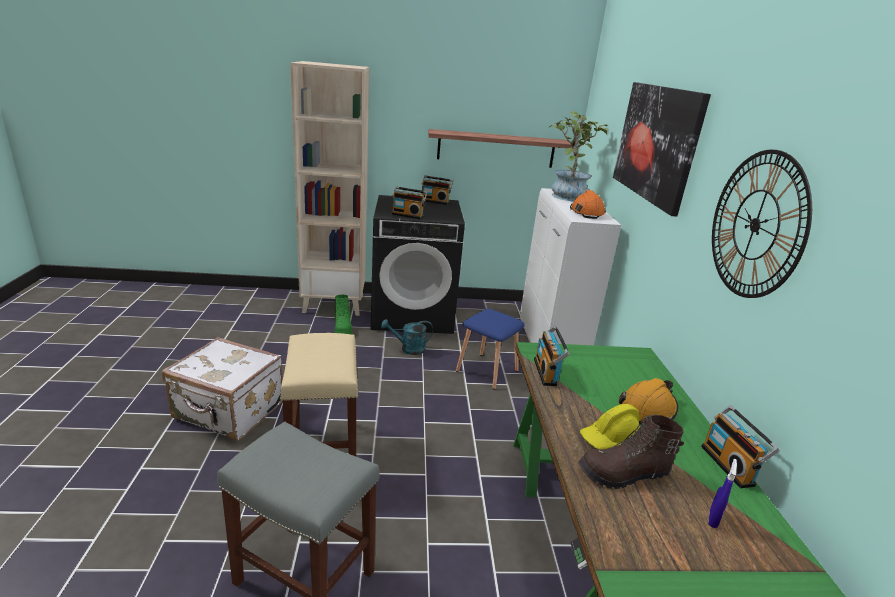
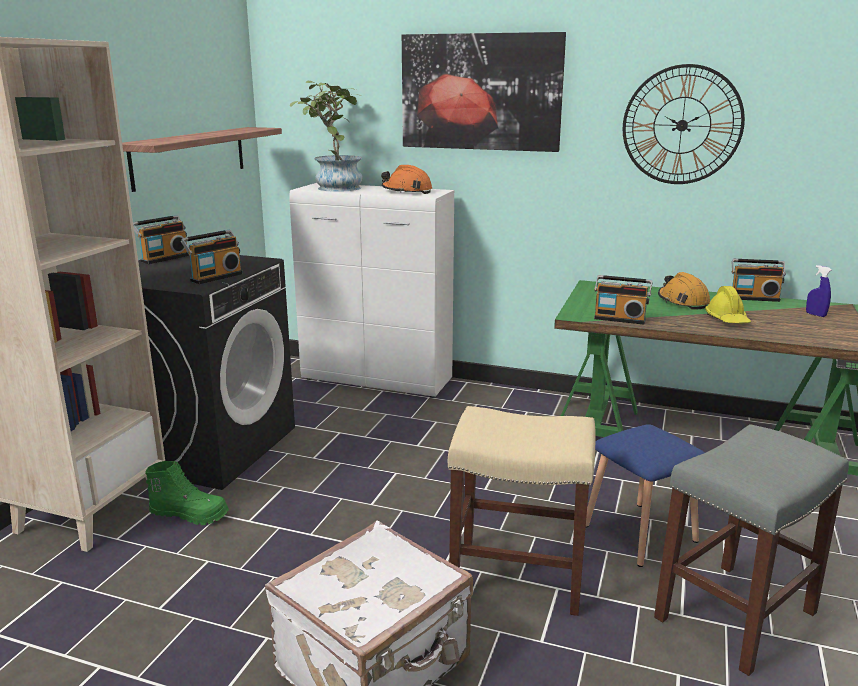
camera: 65 degrees left, 5 degrees down
turquoise watering can [381,319,433,355] -> none
blue stool [456,309,525,390] -> blue stool moved to [586,424,705,567]
brown boot [579,415,684,489] -> none

